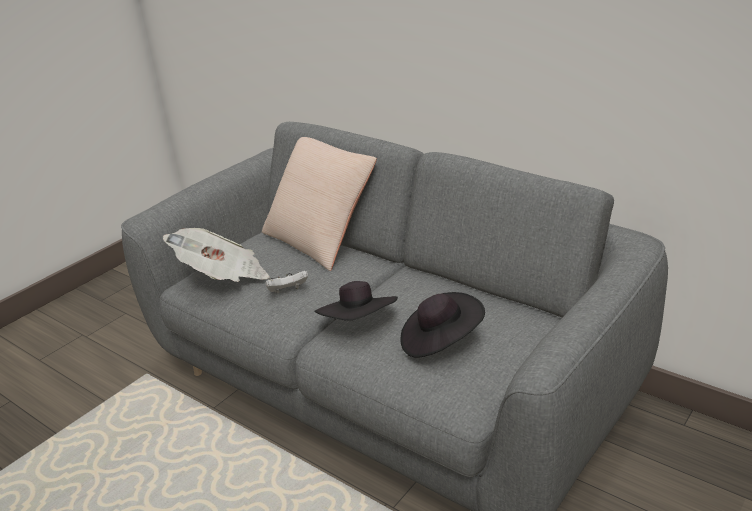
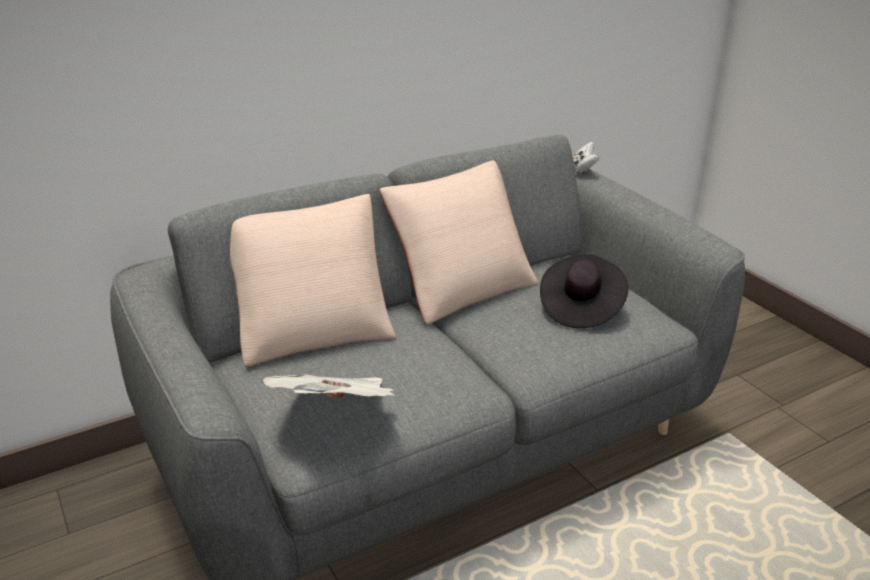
camera: 70 degrees left, 0 degrees up
white game controller [265,271,308,294] -> white game controller moved to [573,142,599,173]
black hat [314,281,398,320] -> none
none -> beige pillow [380,161,539,324]

